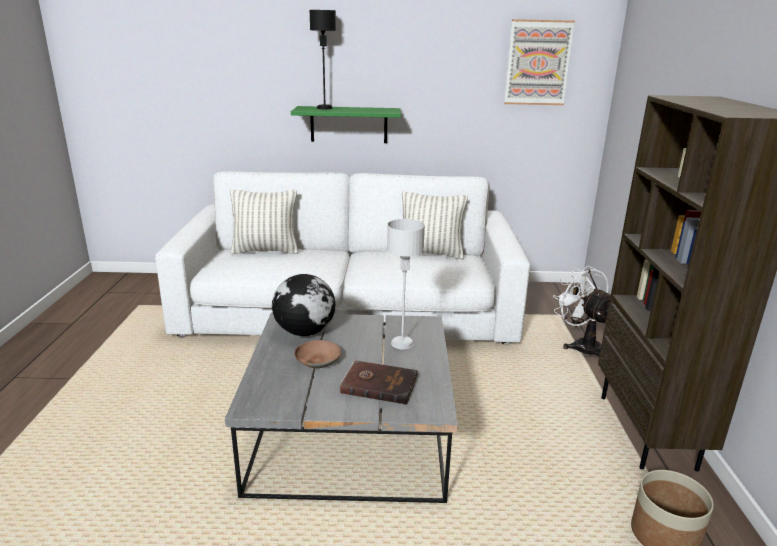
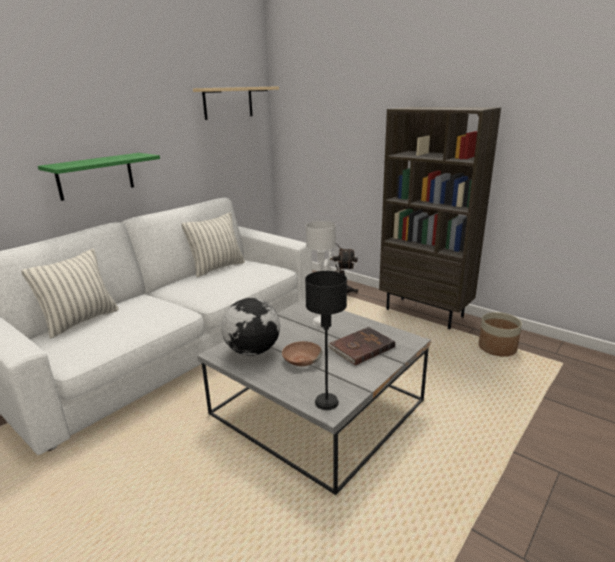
camera: 50 degrees left, 0 degrees up
black table lamp [309,10,336,109] -> black table lamp moved to [305,271,347,410]
picture [504,19,575,105] -> beige shelf [193,86,279,120]

